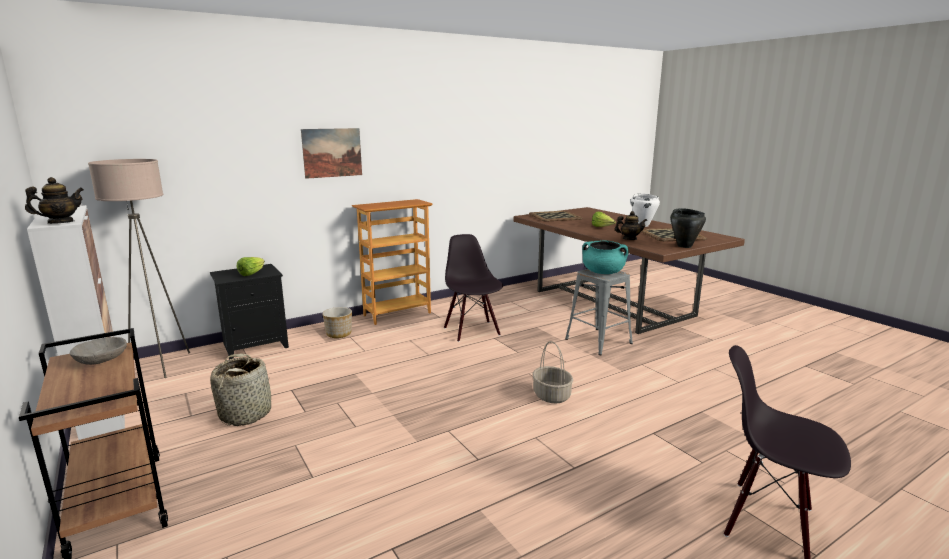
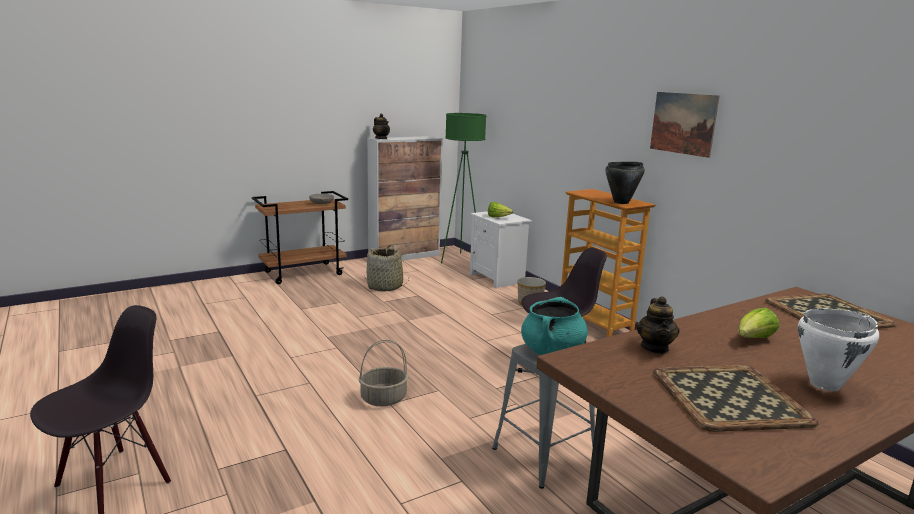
camera: 90 degrees right, 0 degrees up
beige floor lamp [88,159,190,378] -> green floor lamp [441,113,486,263]
black nightstand [210,264,289,359] -> white nightstand [470,211,532,289]
picture [301,128,362,179] -> picture moved to [650,92,720,158]
black cooking pot [670,208,706,248] -> black cooking pot moved to [605,162,645,204]

